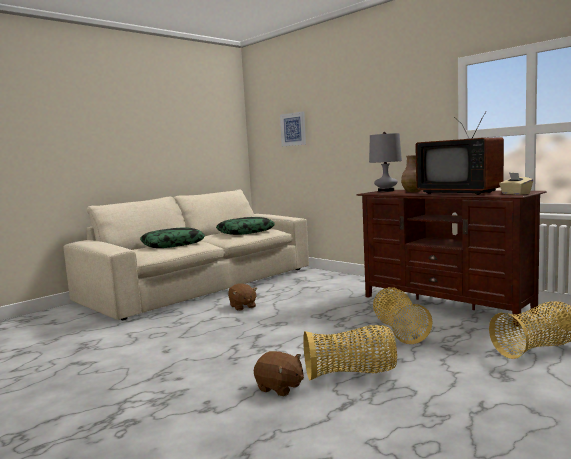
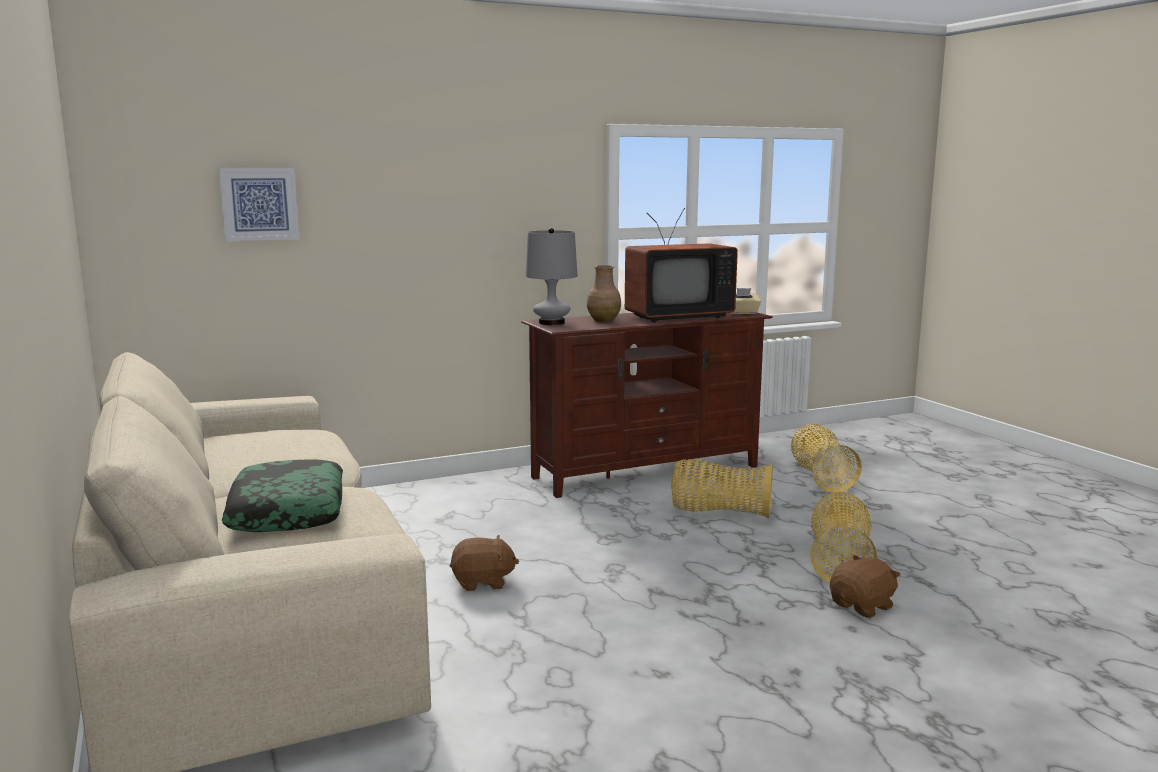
camera: 70 degrees left, 5 degrees up
pillow [216,217,275,235] -> none

